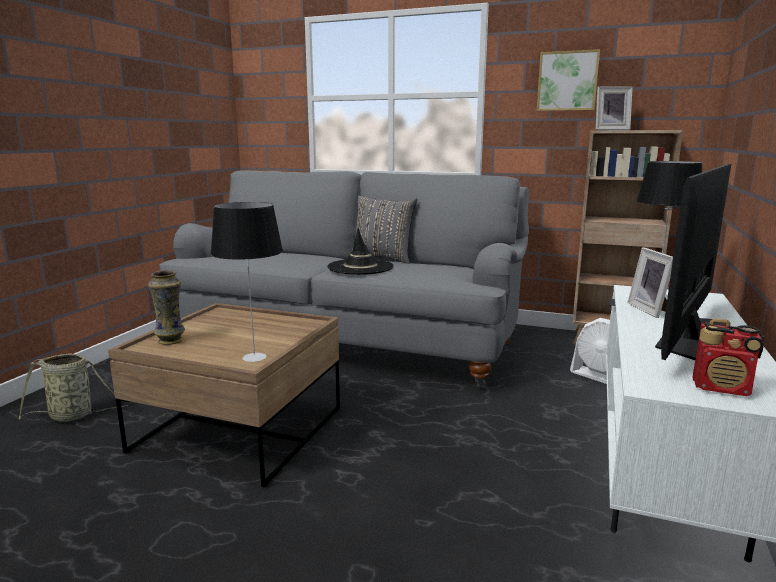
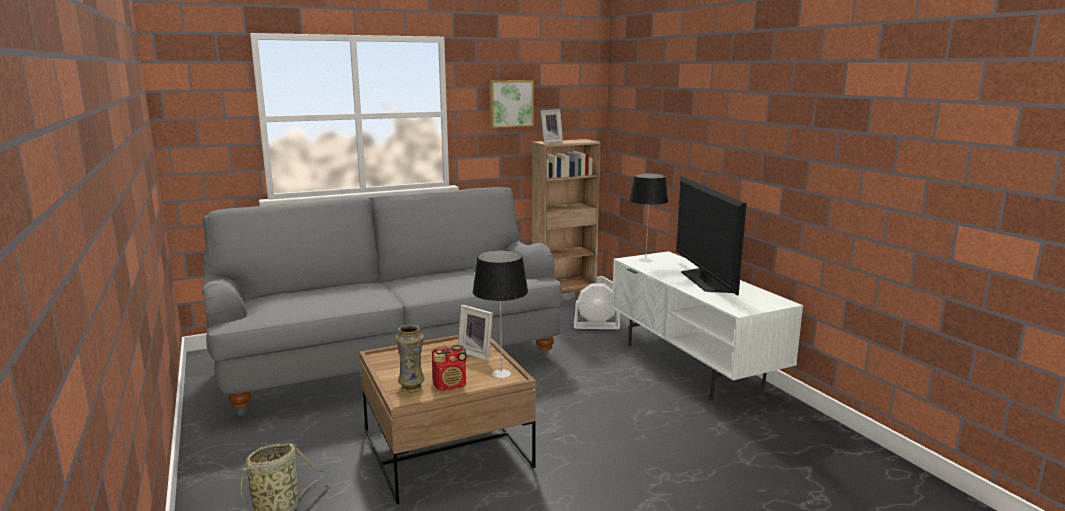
camera: 45 degrees left, 0 degrees up
black hat [327,228,394,275] -> none
grey pillow [351,196,418,264] -> none
picture frame [627,247,673,318] -> picture frame moved to [458,305,493,361]
radio [692,318,764,396] -> radio moved to [432,345,467,391]

